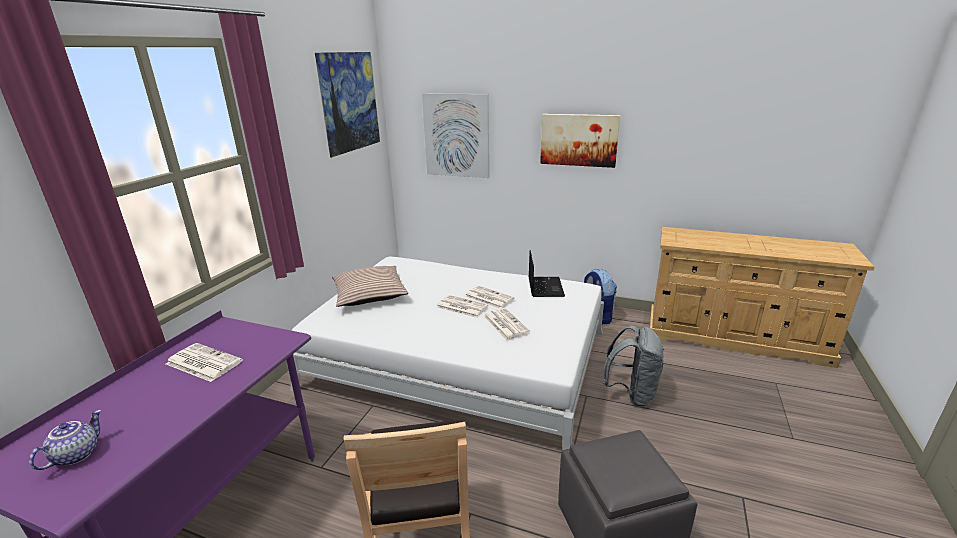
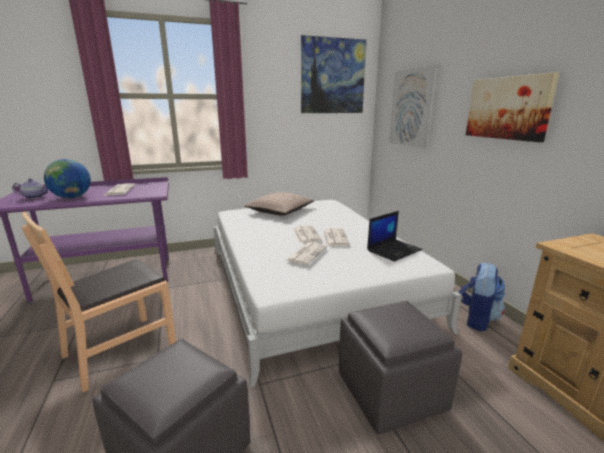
camera: 50 degrees right, 5 degrees down
grey backpack [603,326,664,407] -> grey ottoman [339,301,462,435]
none -> globe [44,159,91,198]

